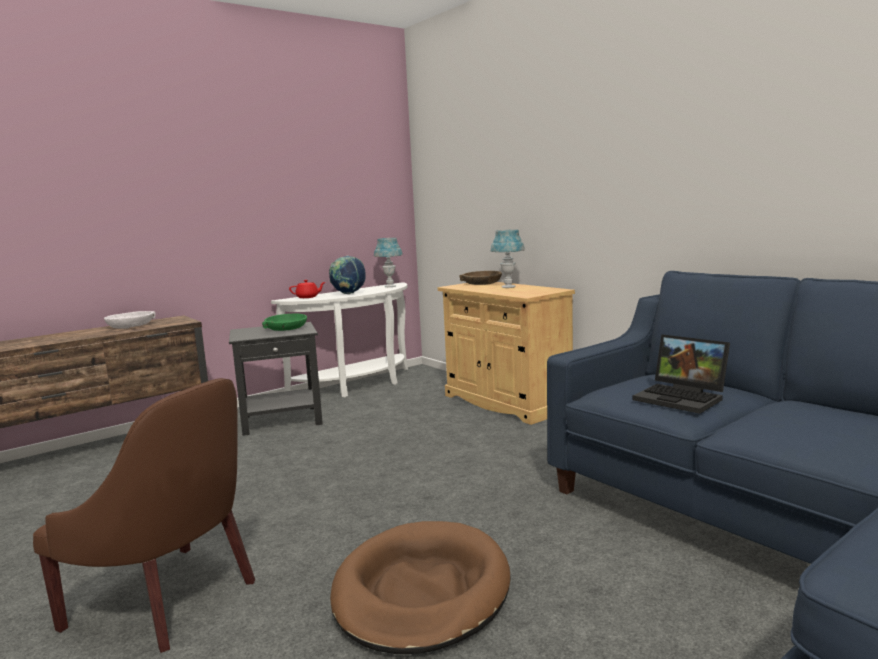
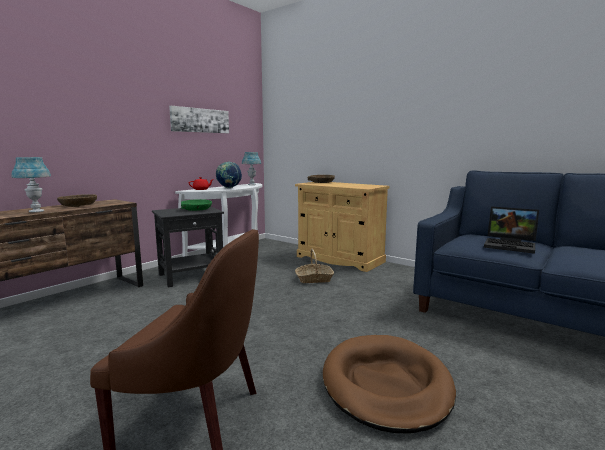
camera: 15 degrees left, 0 degrees up
white bowl [104,311,155,329] -> brown bowl [57,194,97,207]
blue table lamp [490,229,525,288] -> blue table lamp moved to [11,157,51,213]
none -> picture [169,106,229,133]
none -> basket [295,249,334,283]

